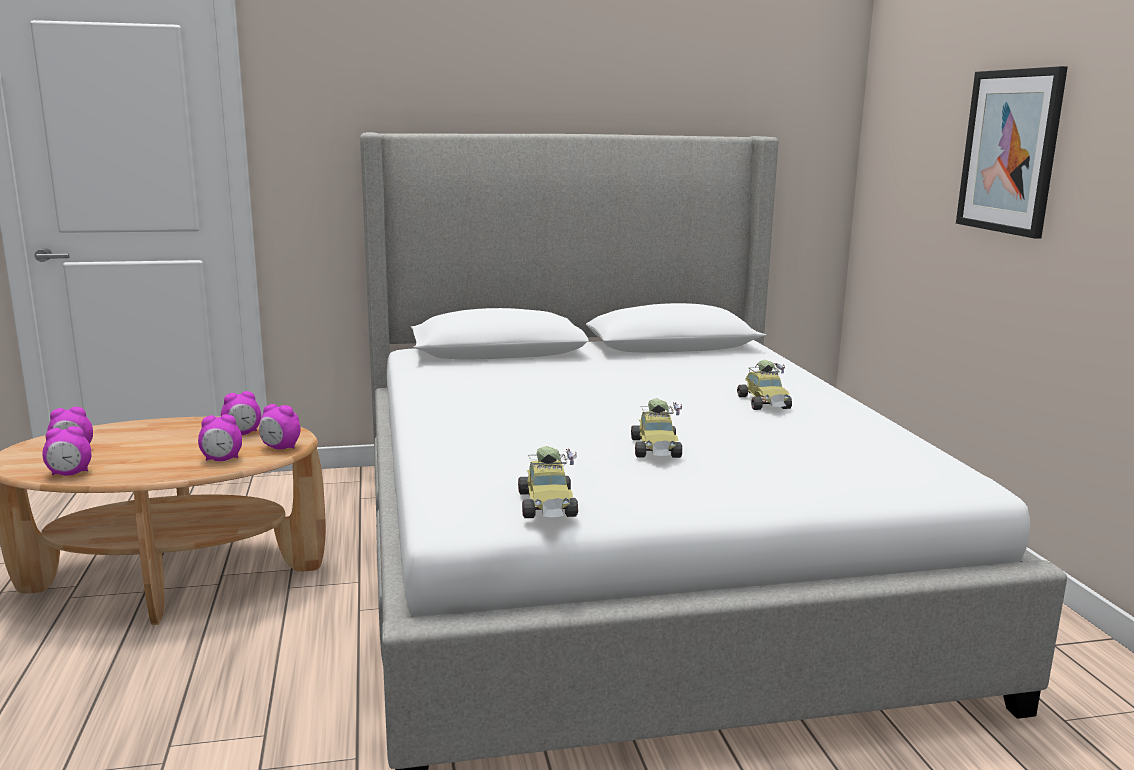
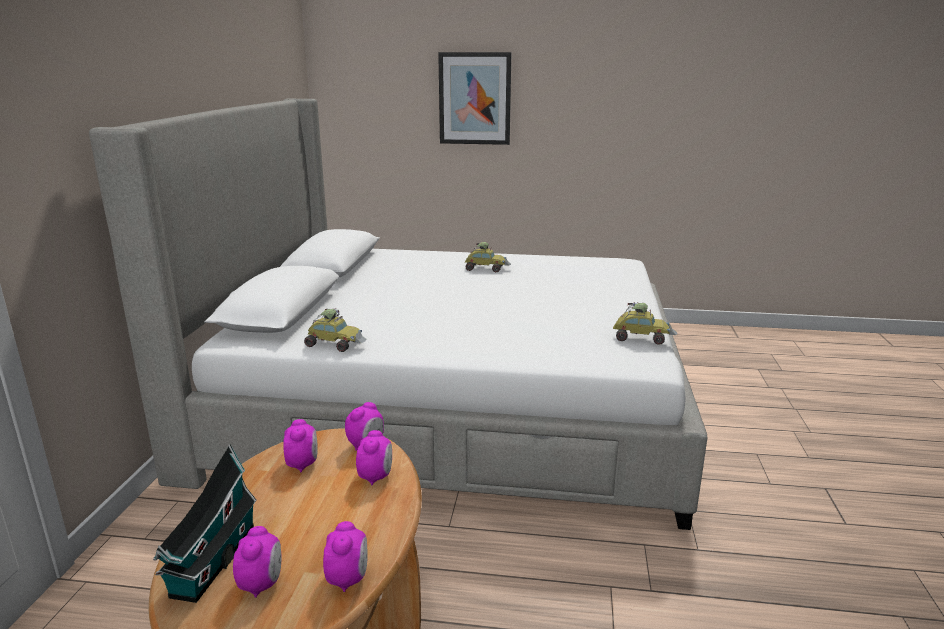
camera: 70 degrees left, 5 degrees up
toy car [631,398,682,458] -> toy car moved to [304,308,366,352]
none -> toy house [153,444,257,603]

